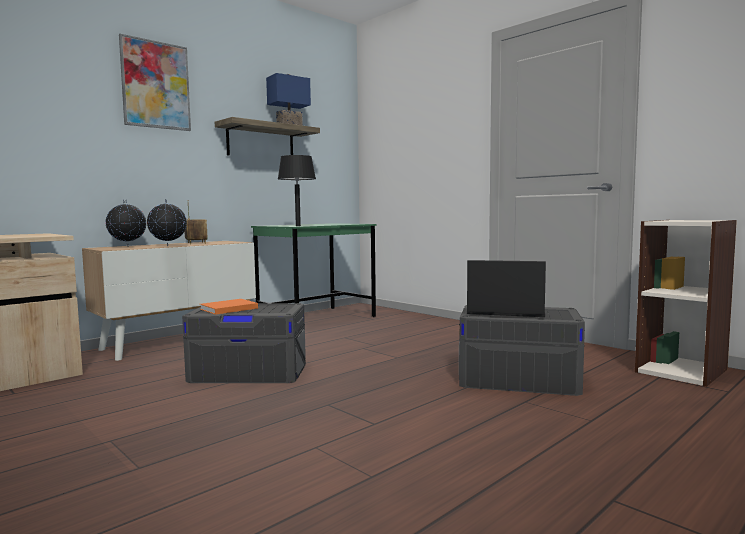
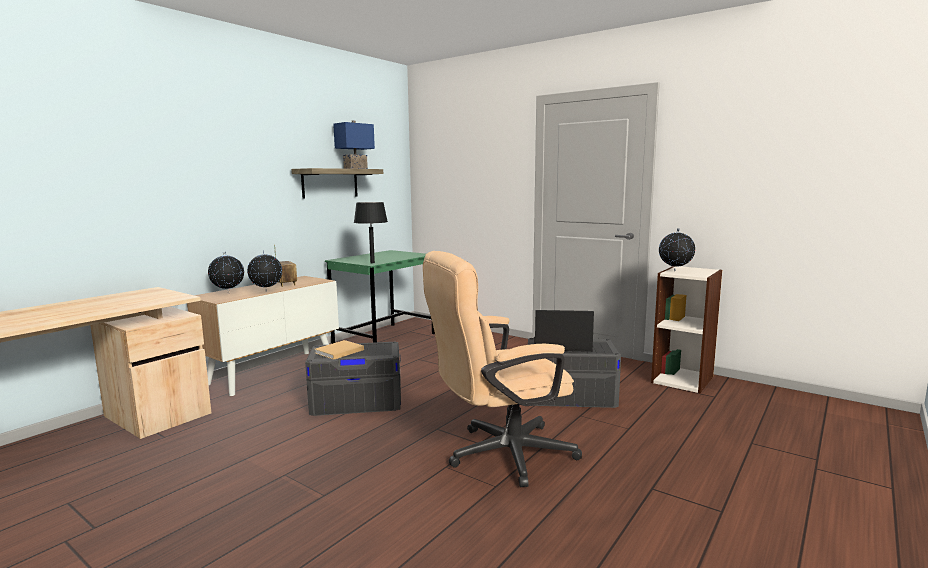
camera: 10 degrees left, 5 degrees up
picture [119,34,191,131] -> none
orange book [200,299,258,315] -> beige book [315,340,364,360]
none -> beige office chair [423,251,582,487]
none -> globe [659,228,695,271]

